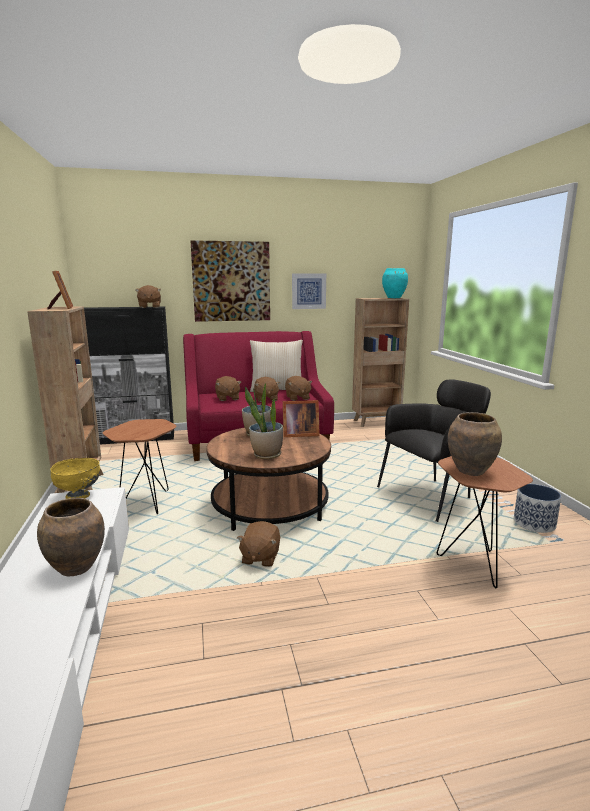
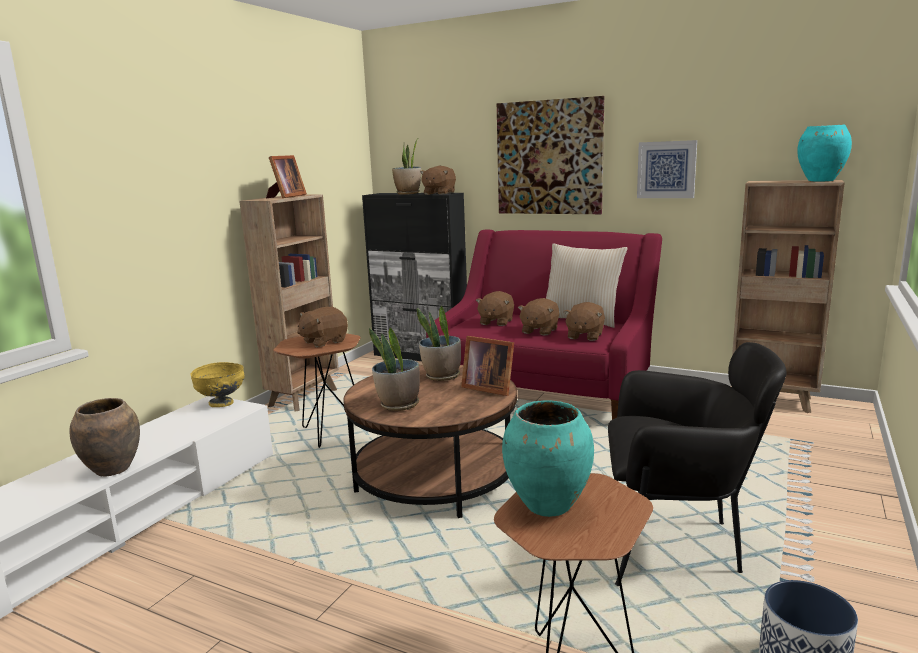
camera: 40 degrees right, 0 degrees up
brown plush toy [237,521,280,567] -> brown plush toy moved to [297,307,348,347]
brown vase [448,412,502,476] -> turquoise vase [502,400,594,517]
none -> potted plant [392,139,421,195]

